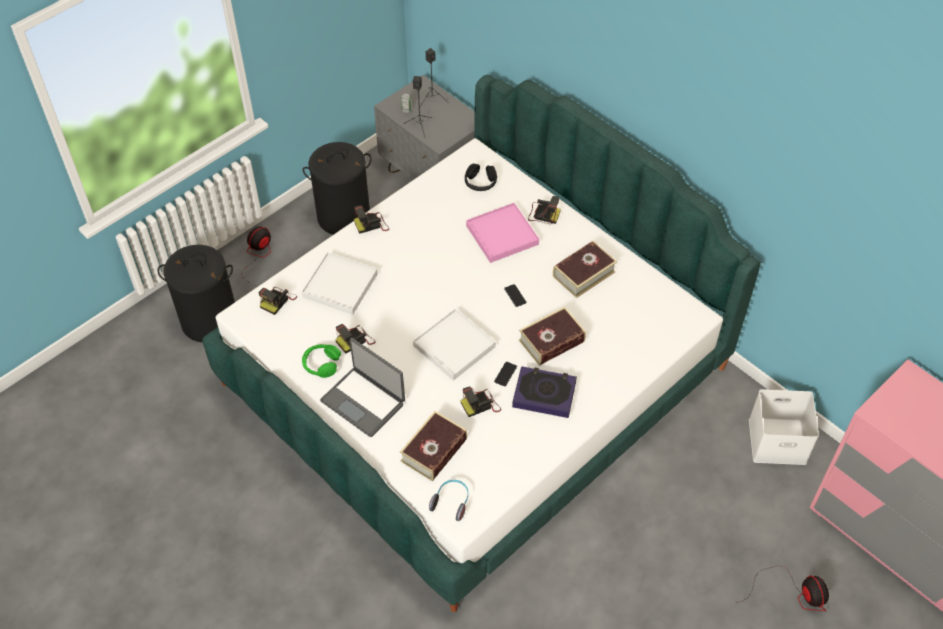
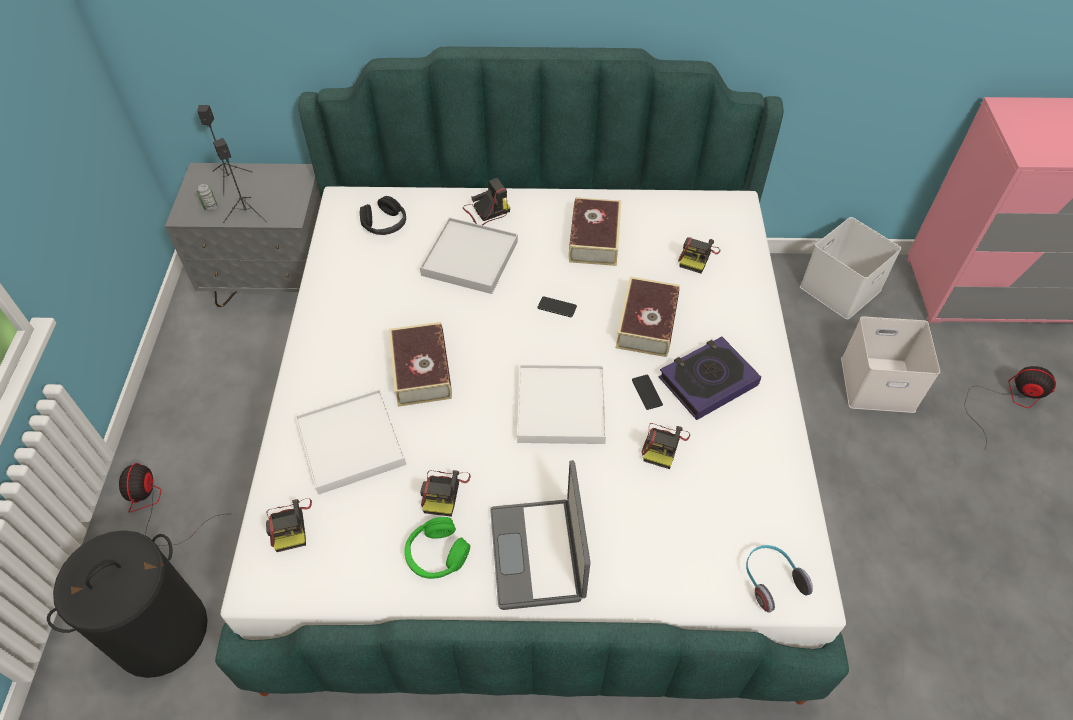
camera: 45 degrees left, 0 degrees up
black laundry basket [303,142,372,235] -> none
laptop [320,338,405,437] -> laptop turned 90 degrees clockwise [490,460,590,610]
camera [354,205,389,234] -> camera moved to [678,237,720,273]
book [400,411,467,481] -> book moved to [389,322,452,406]
pink tray [466,203,539,263] -> white tray [420,217,518,294]
none -> white storage box [841,316,940,413]

